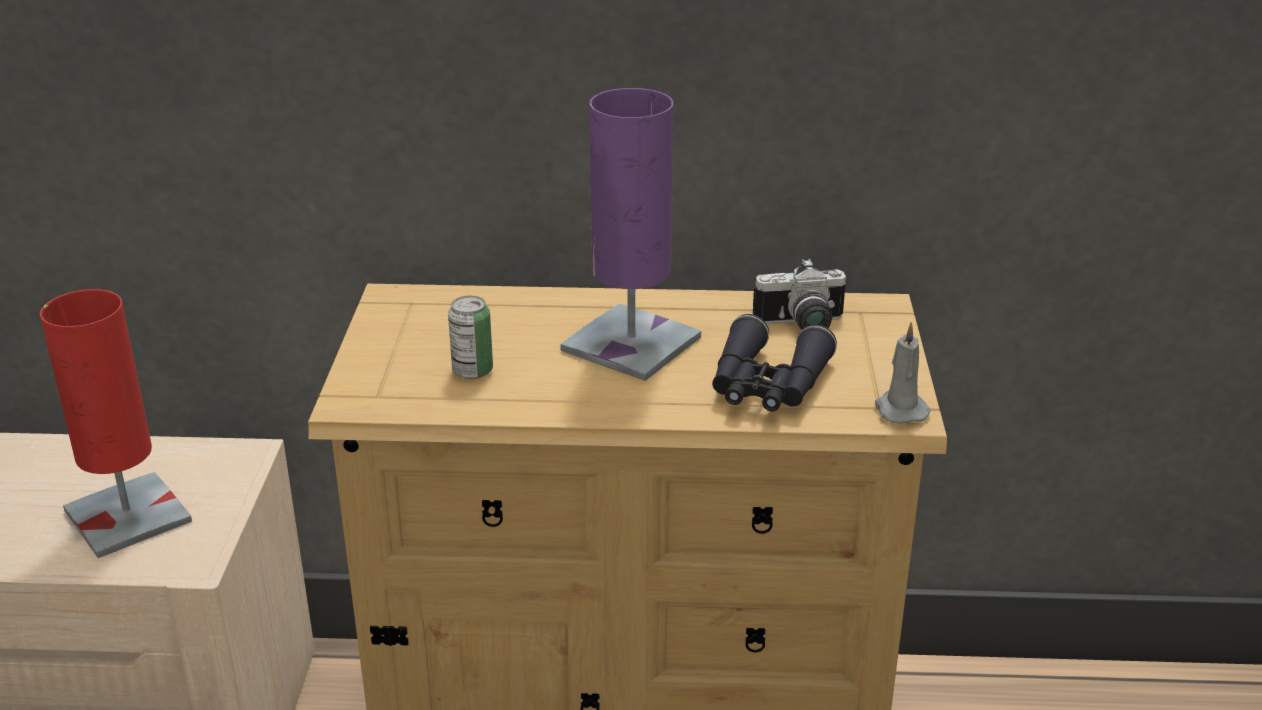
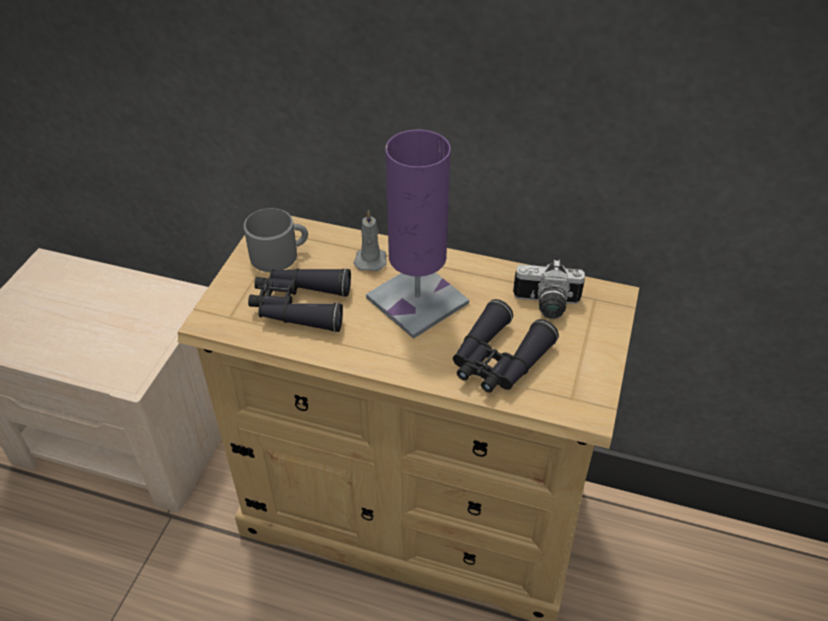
camera: 15 degrees right, 15 degrees up
red table lamp [40,289,192,558] -> none
can [448,296,493,379] -> black binoculars [248,268,351,332]
grey candle [875,322,931,424] -> grey candle moved to [354,209,387,271]
none -> grey mug [244,208,308,272]

